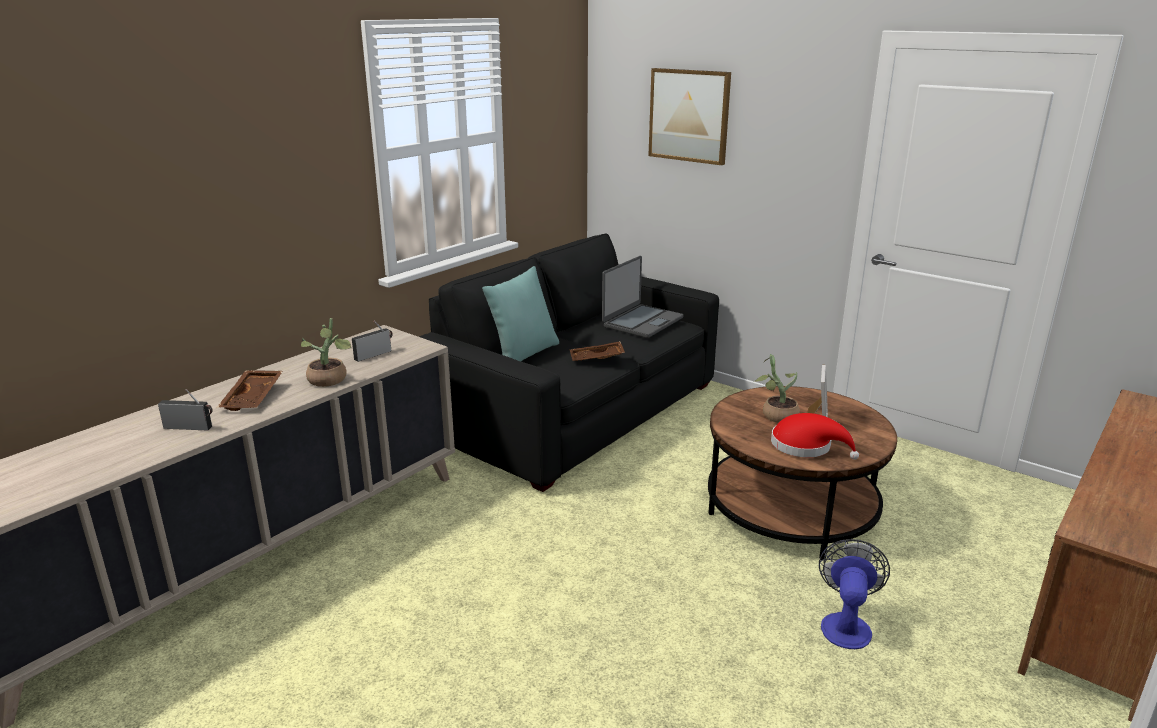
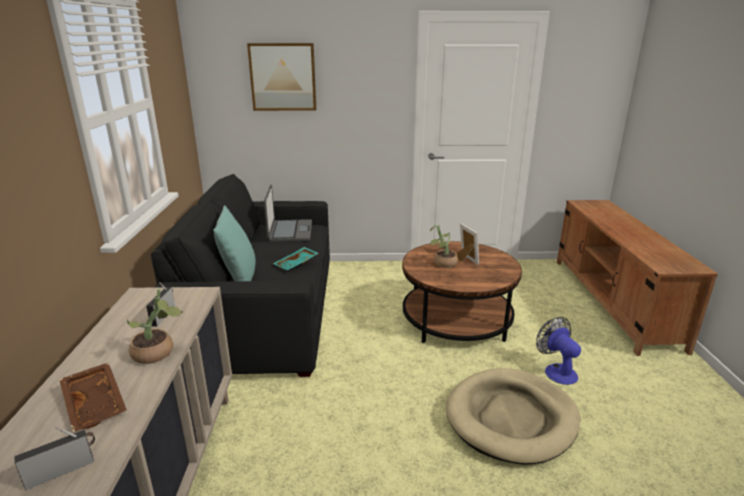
camera: 40 degrees left, 0 degrees up
brown tray [570,341,625,361] -> turquoise tray [273,247,318,270]
red hat [771,413,859,460] -> none
none -> beige dog bed [446,368,580,465]

